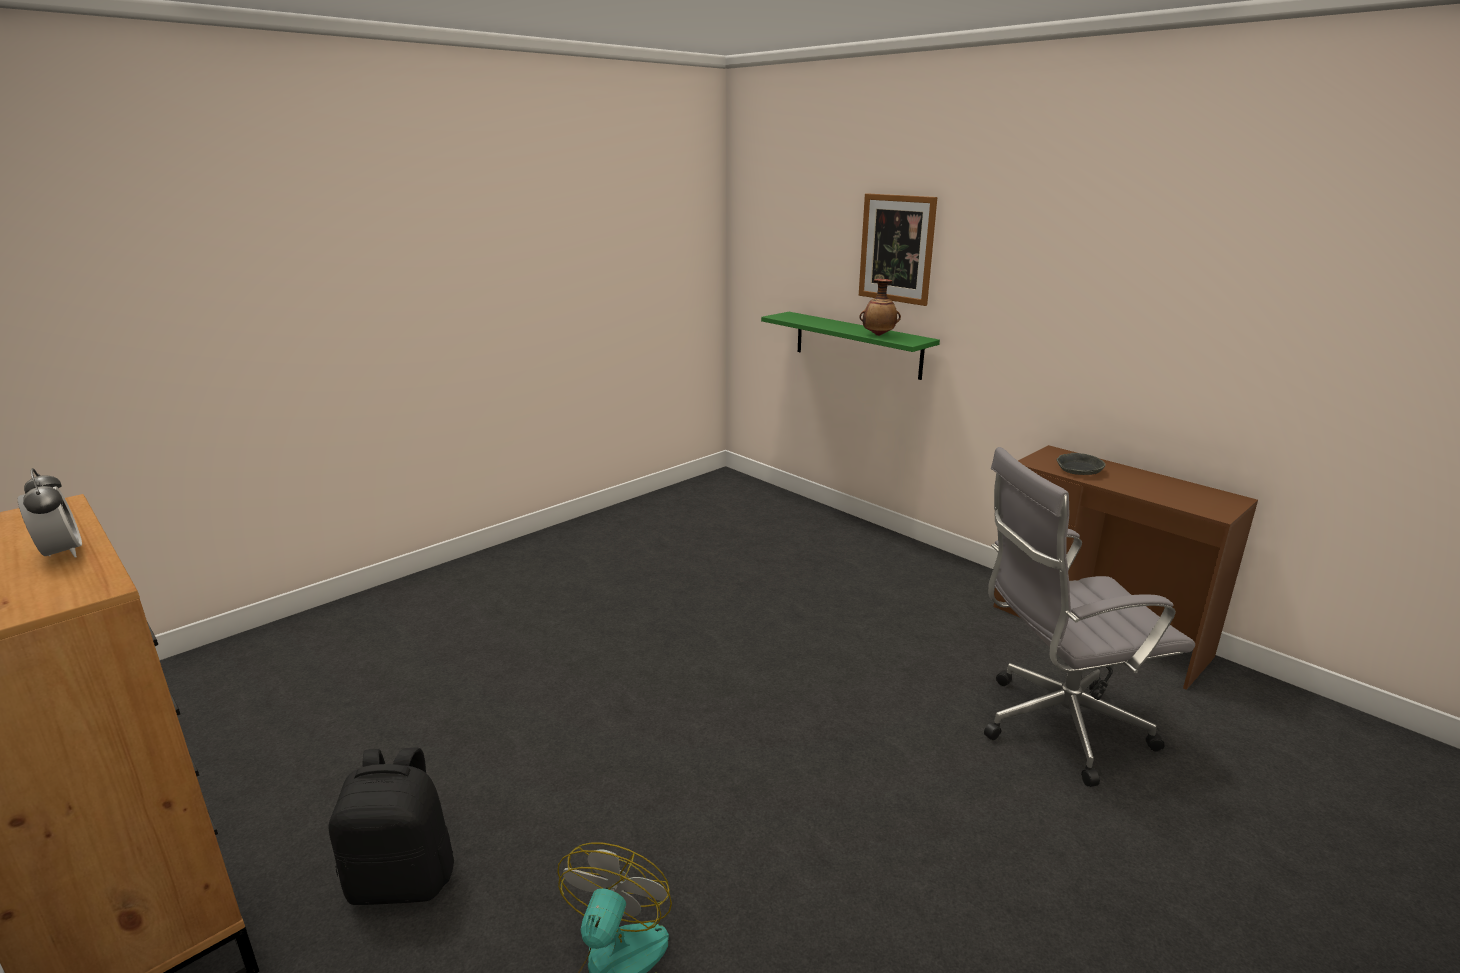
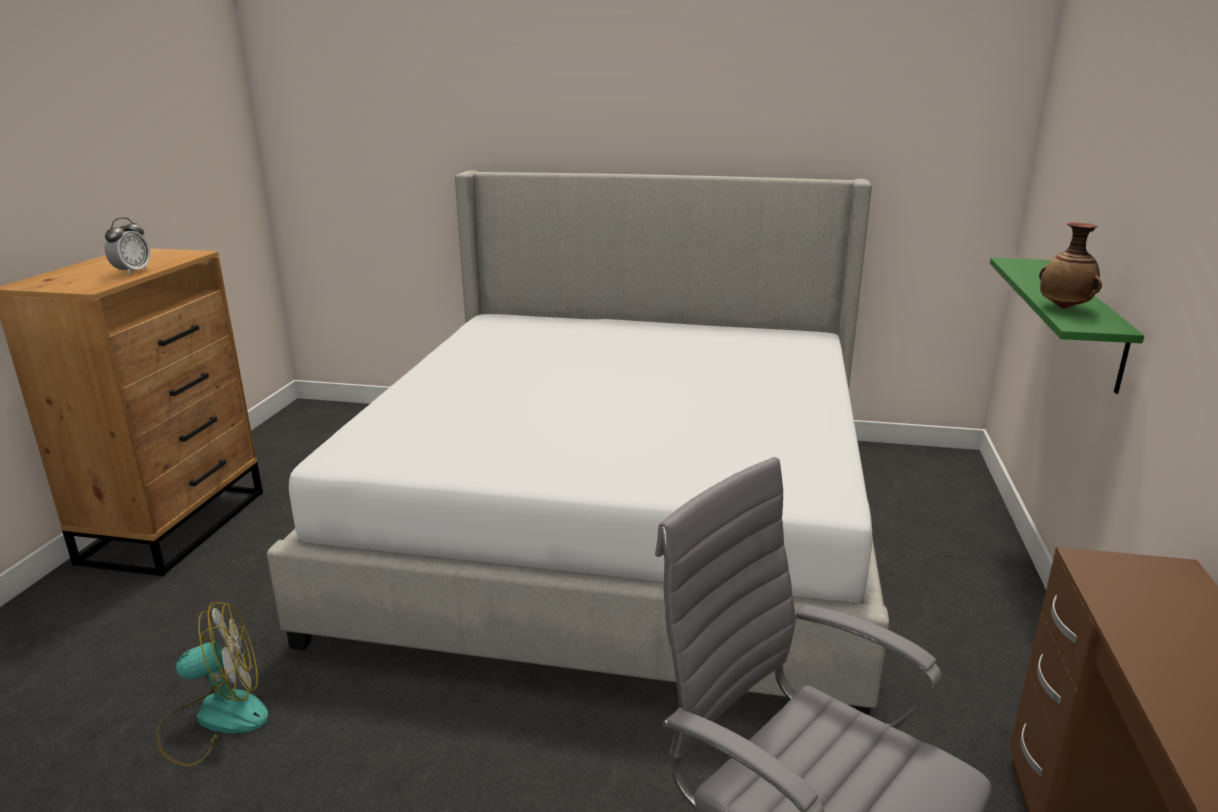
camera: 55 degrees right, 0 degrees up
black backpack [329,748,454,905] -> none
picture [859,193,937,306] -> none
grey bowl [1056,453,1106,475] -> none
none -> bed [267,170,889,716]

